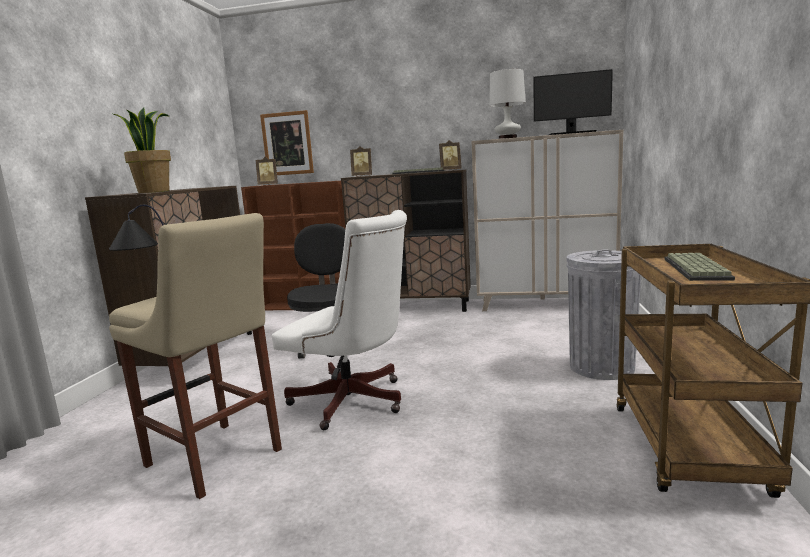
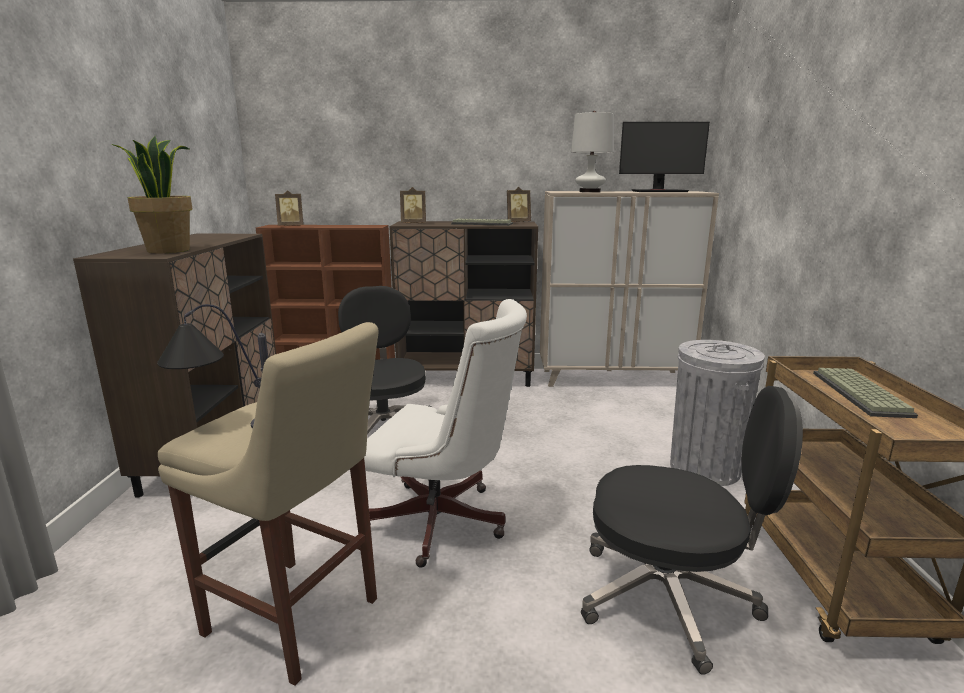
camera: 10 degrees left, 5 degrees up
picture [260,110,314,175] -> none
none -> black office chair [581,386,803,675]

